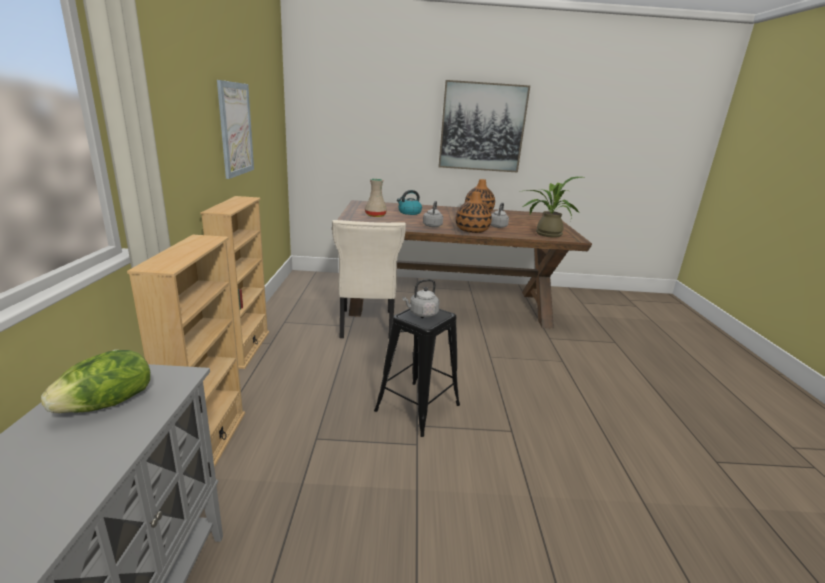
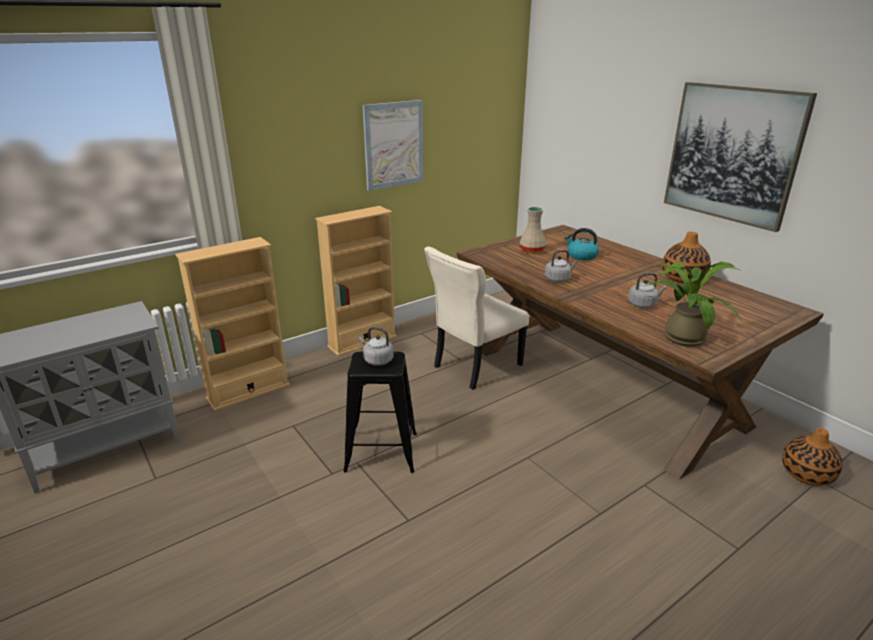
camera: 55 degrees right, 5 degrees up
lettuce [41,350,150,413] -> none
vase [456,191,492,233] -> vase moved to [782,428,842,486]

